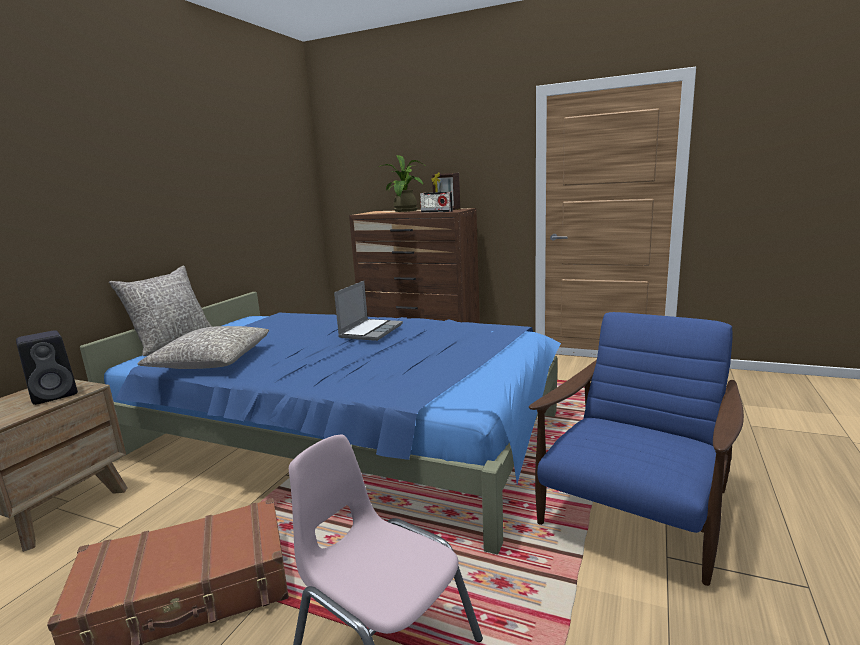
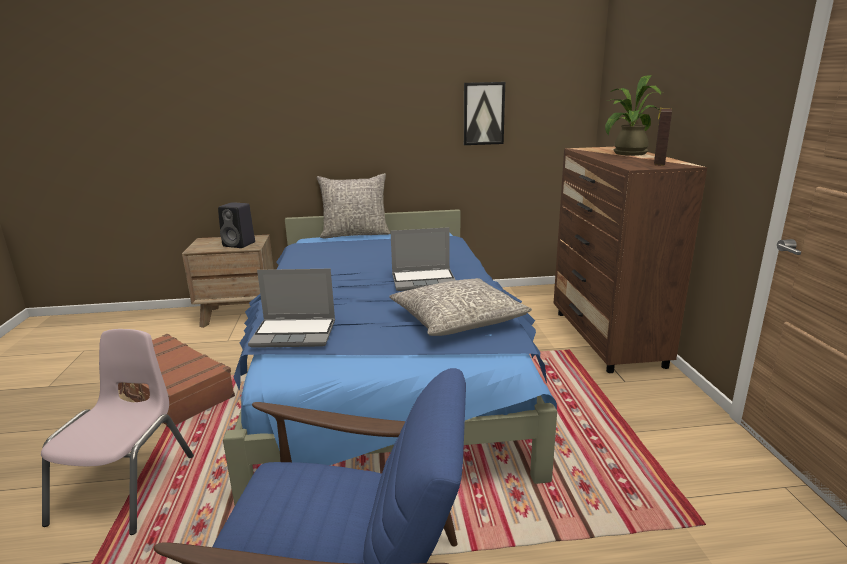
camera: 60 degrees right, 5 degrees up
grey pillow [138,326,269,369] -> grey pillow moved to [389,278,532,336]
radio [420,192,453,213] -> none
none -> laptop [248,269,335,348]
none -> picture [464,82,505,145]

